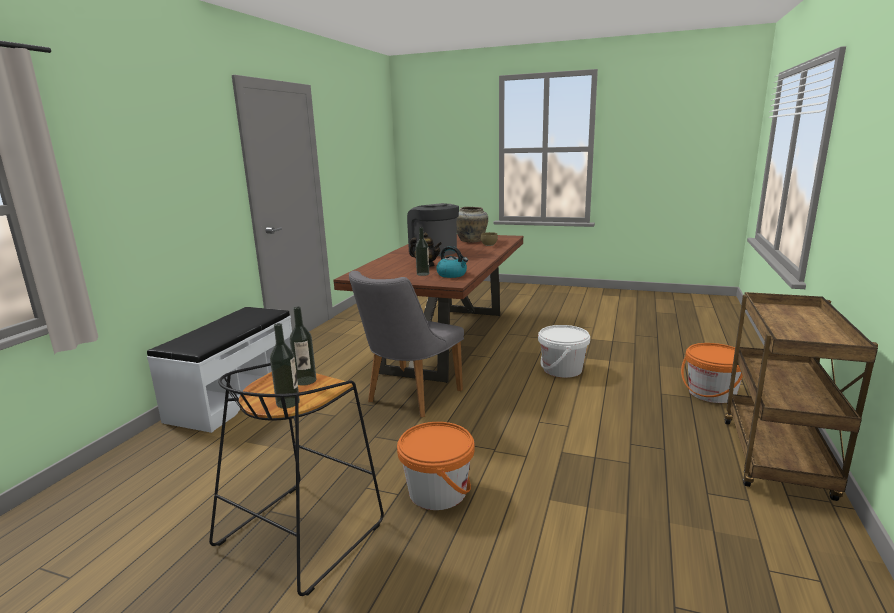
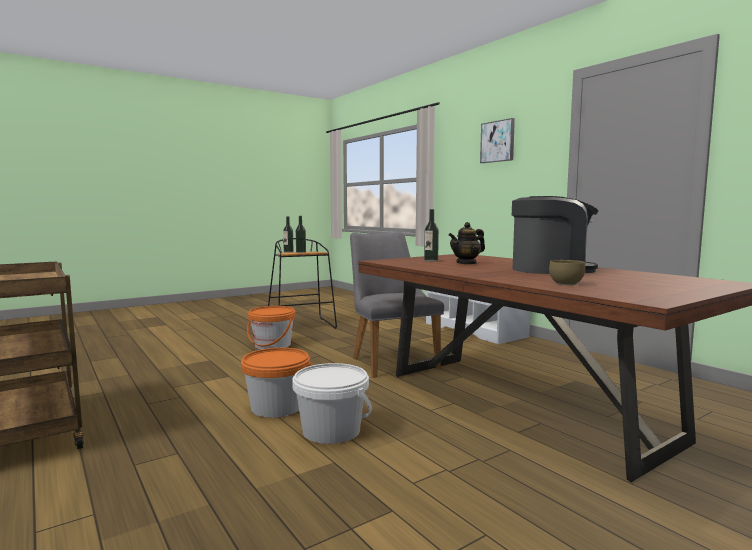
camera: 125 degrees right, 10 degrees down
kettle [436,246,468,278] -> none
beige vase [457,207,488,243] -> none
orange bucket [681,343,743,403] -> orange bucket moved to [241,348,311,418]
none -> picture [480,118,515,163]

